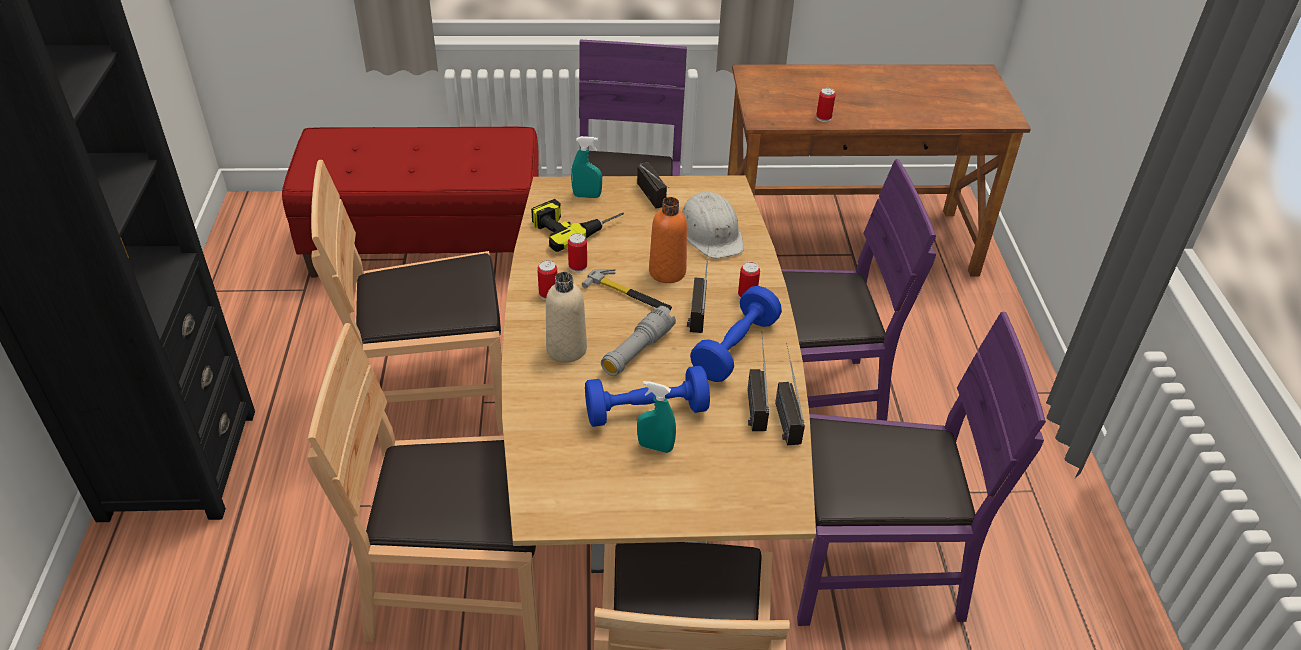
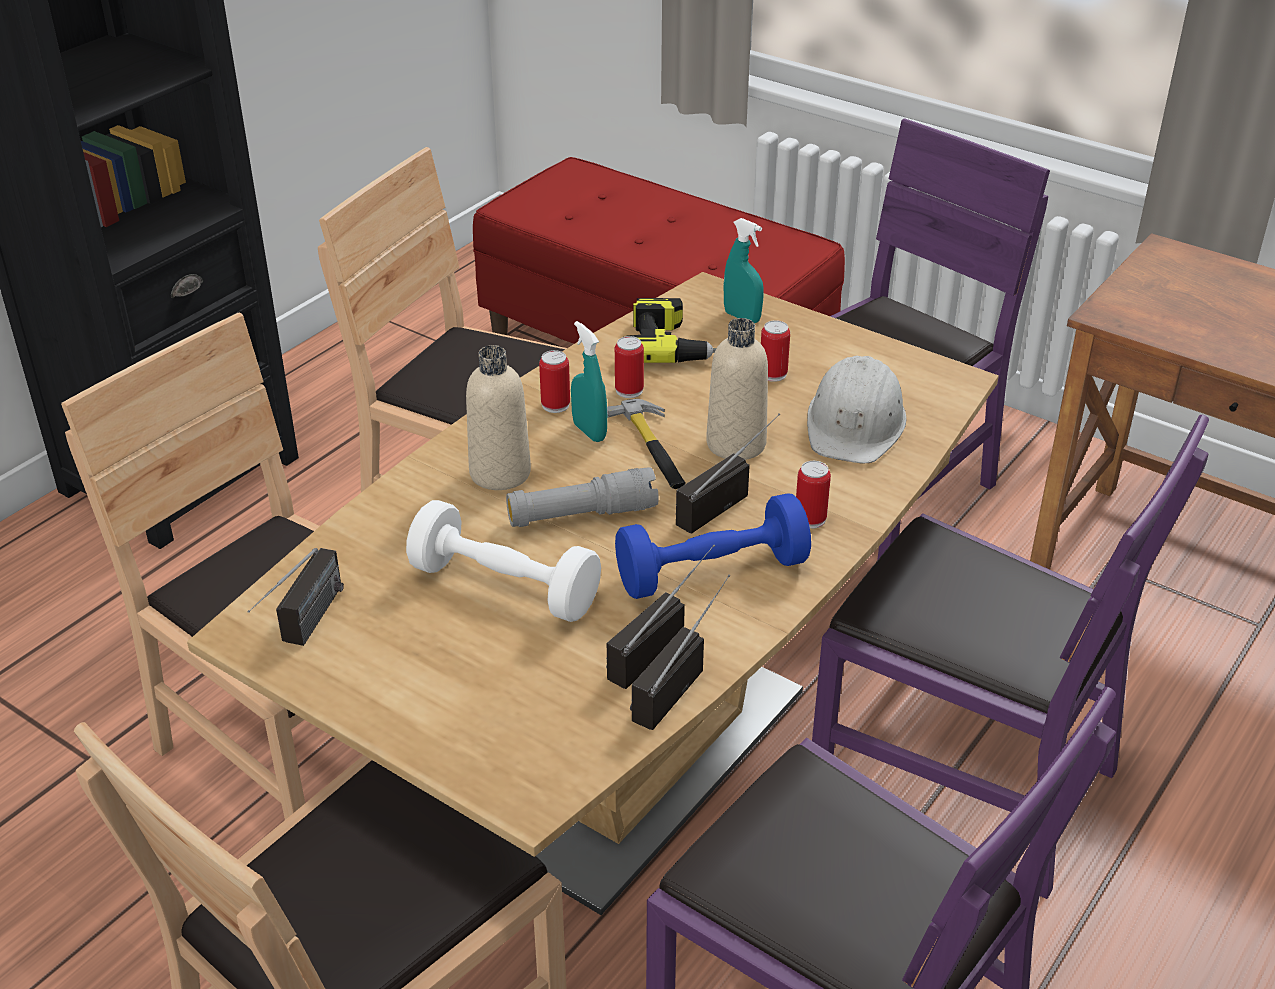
camera: 40 degrees right, 5 degrees down
blue dumbbell [585,366,710,427] -> white dumbbell [406,500,601,622]
radio [637,162,669,208] -> radio moved to [247,548,344,646]
turquoise spray bottle [637,381,676,453] -> turquoise spray bottle moved to [571,321,607,442]
orange bottle [649,197,687,283] -> beige bottle [706,318,768,460]
can [816,88,836,122] -> can moved to [761,320,790,382]

